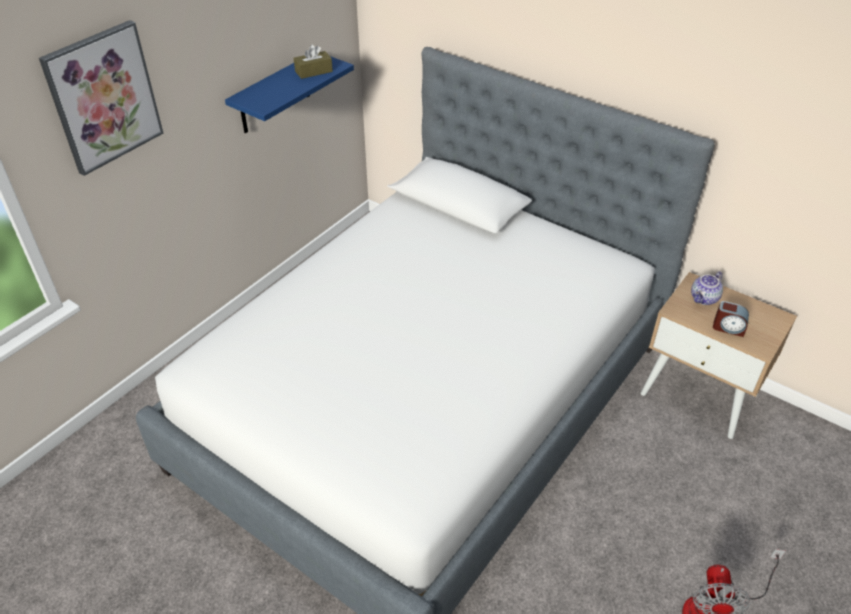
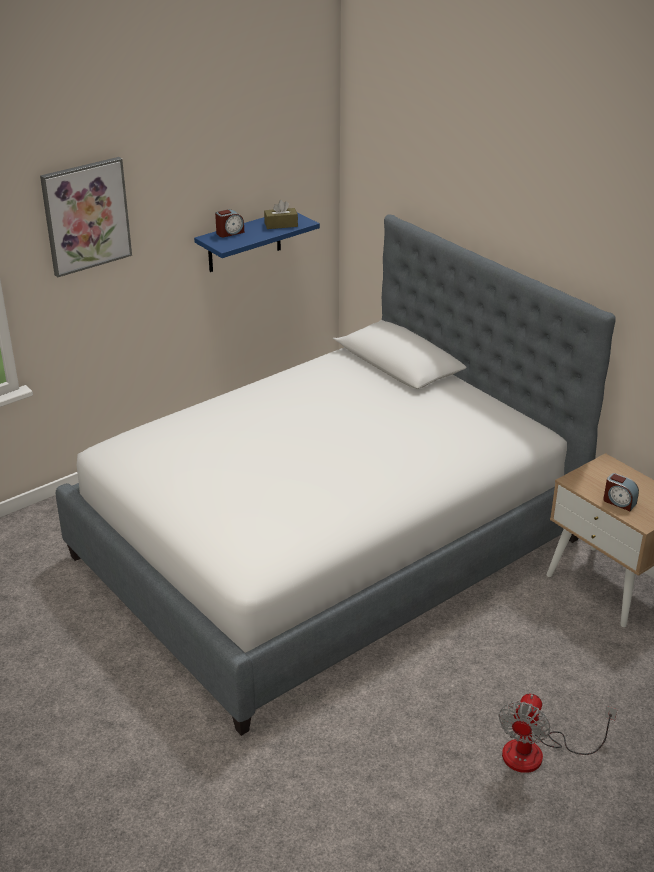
camera: 15 degrees right, 10 degrees down
teapot [691,271,723,305] -> none
none -> alarm clock [215,209,244,237]

